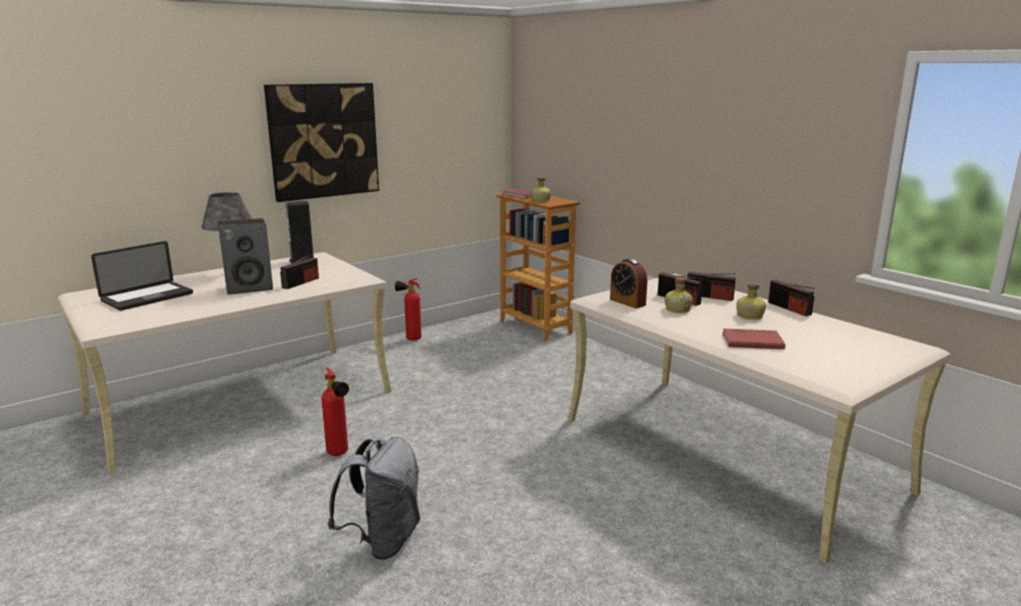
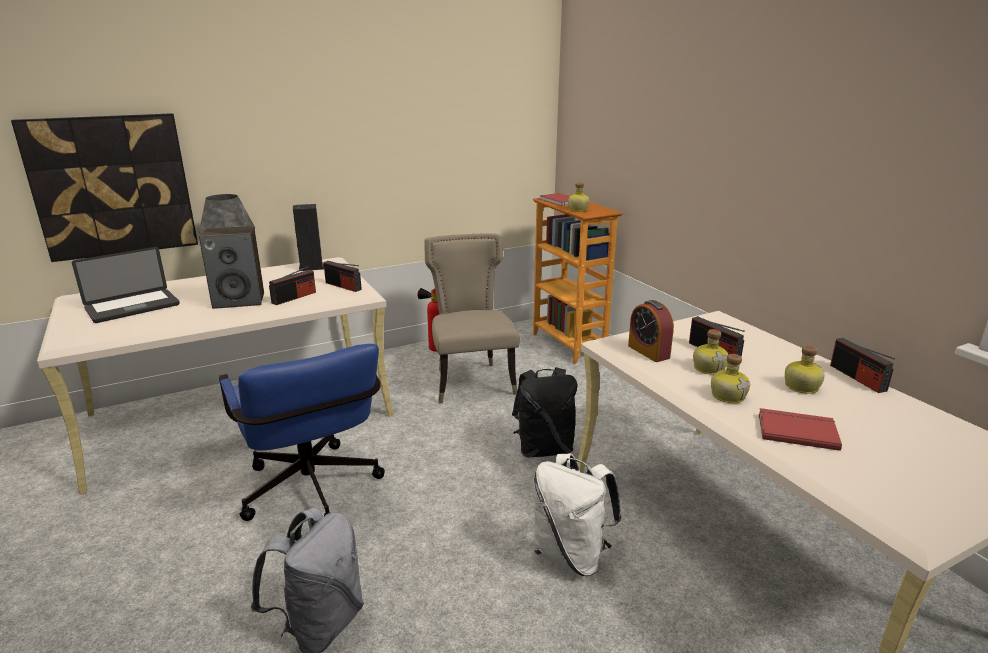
camera: 10 degrees right, 5 degrees up
picture [264,83,379,202] -> picture moved to [11,113,198,262]
fire extinguisher [322,367,349,456] -> blue office chair [219,344,385,521]
radio [688,272,736,301] -> radio moved to [323,261,362,292]
none -> beige chair [424,233,520,403]
none -> black backpack [512,367,577,458]
none -> white backpack [533,454,621,576]
none -> bottle [711,354,750,403]

